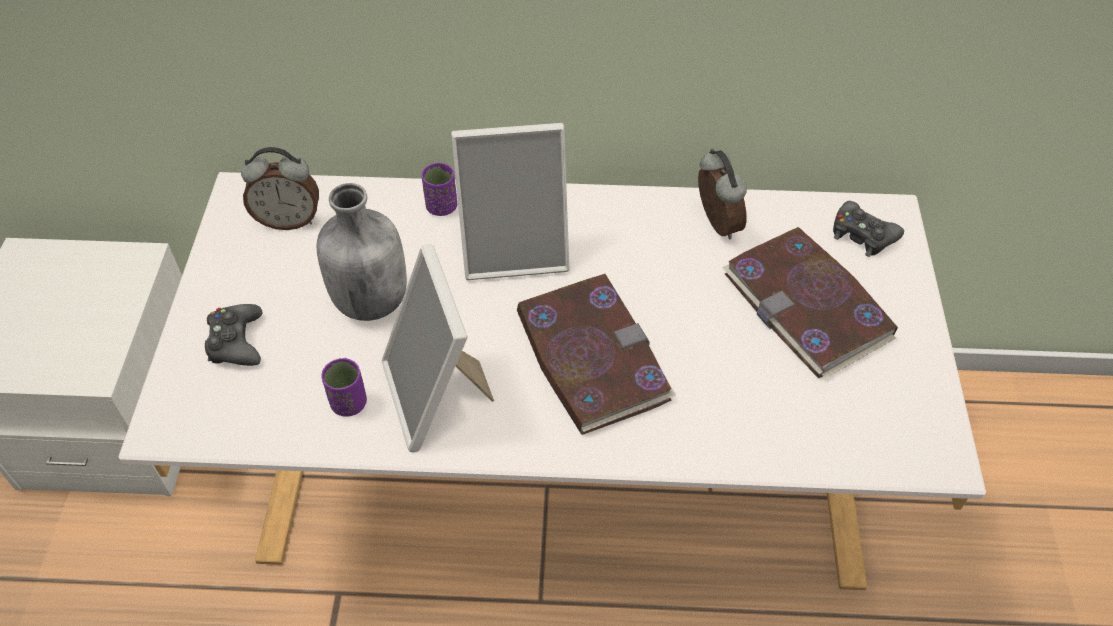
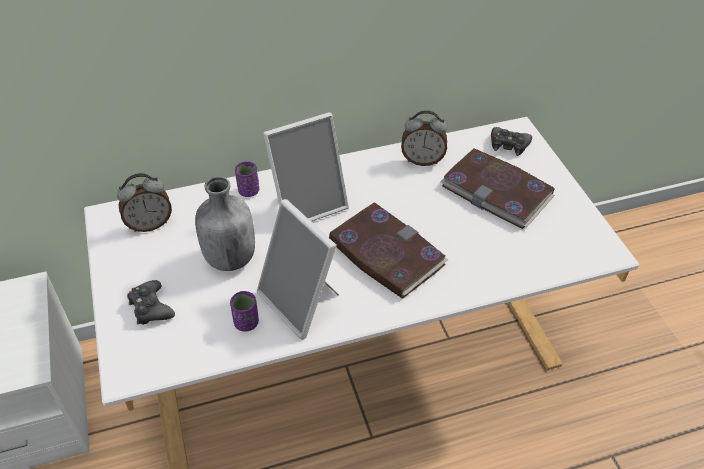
camera: 20 degrees left, 5 degrees down
alarm clock [698,149,747,239] -> alarm clock turned 135 degrees clockwise [401,110,447,166]

